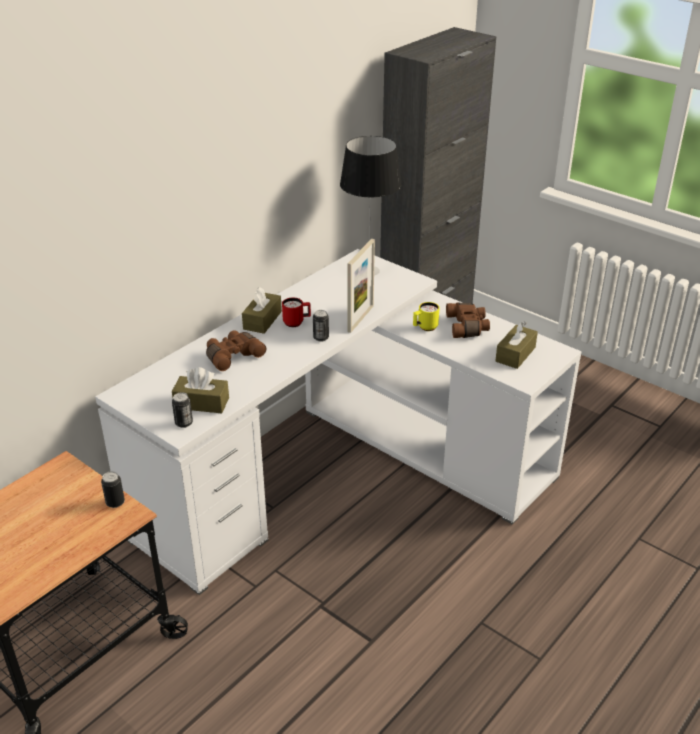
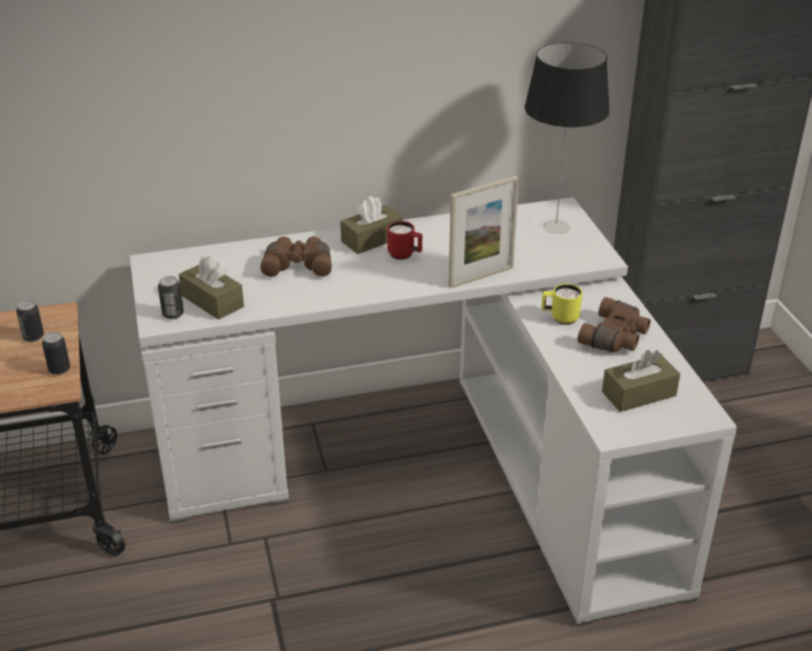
camera: 35 degrees right, 0 degrees up
can [313,310,329,342] -> can moved to [16,300,44,342]

